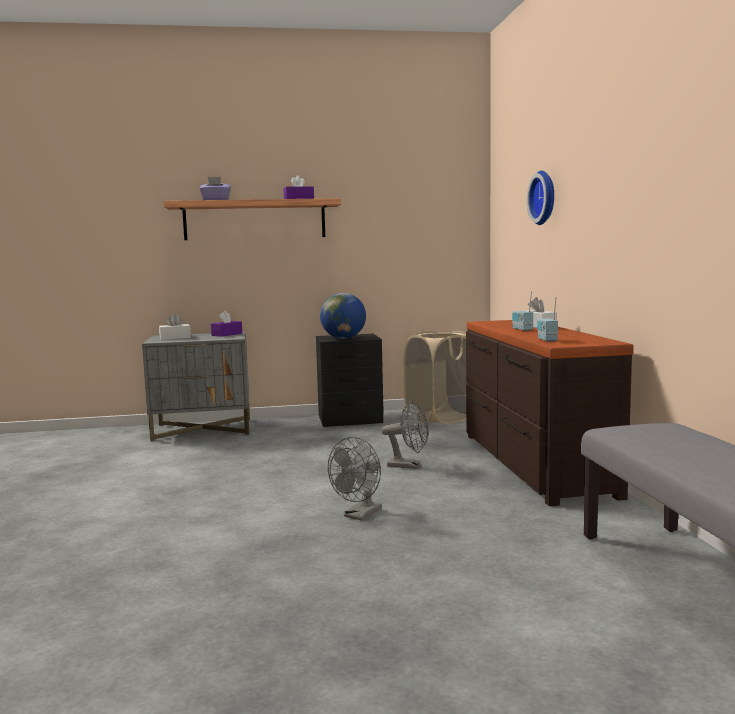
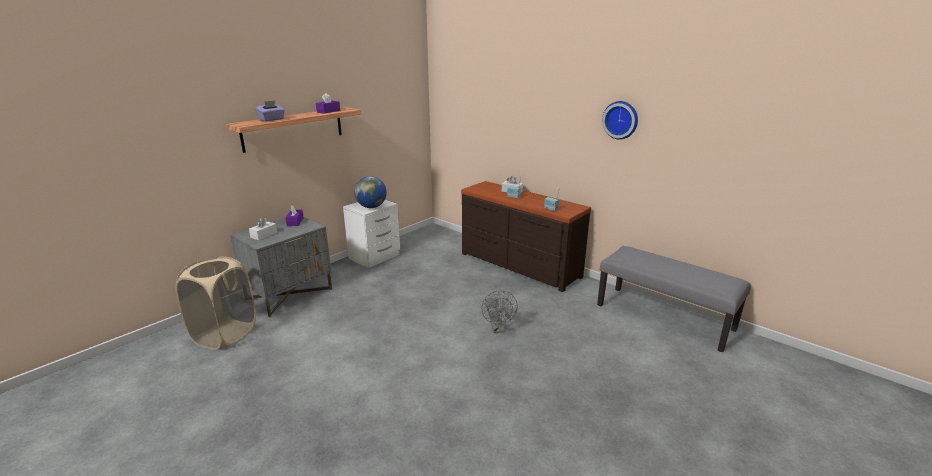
camera: 40 degrees left, 15 degrees up
black nightstand [316,334,384,427] -> white nightstand [343,200,400,268]
grey fan [381,401,429,469] -> none
beige laundry basket [404,331,467,424] -> beige laundry basket moved to [175,256,256,350]
wall clock [527,171,554,225] -> wall clock moved to [602,101,638,139]

